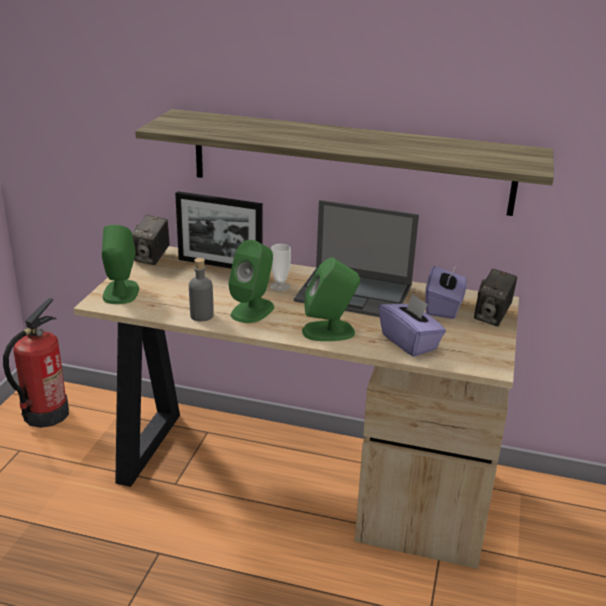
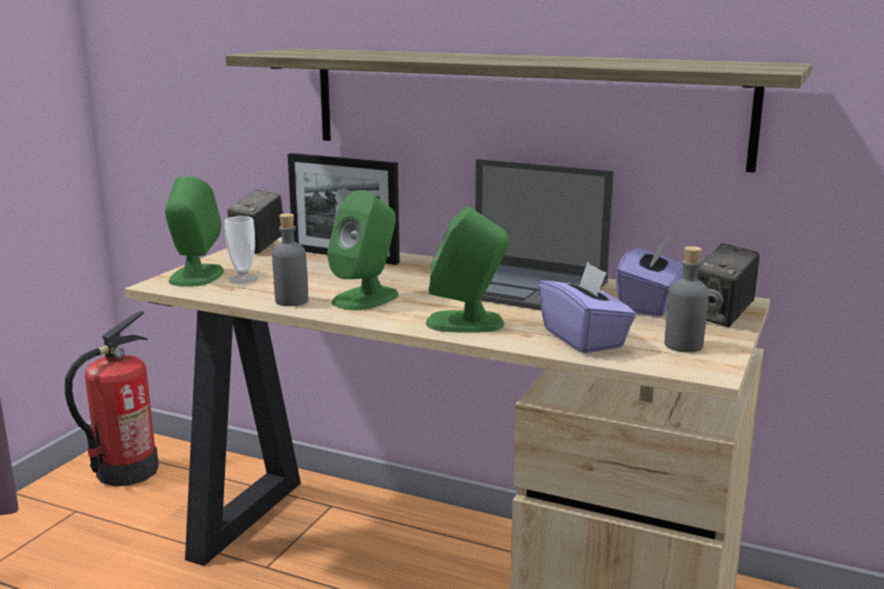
camera: 10 degrees right, 10 degrees down
cup [270,244,291,292] -> cup moved to [225,216,258,284]
none -> grey bottle [664,246,709,352]

